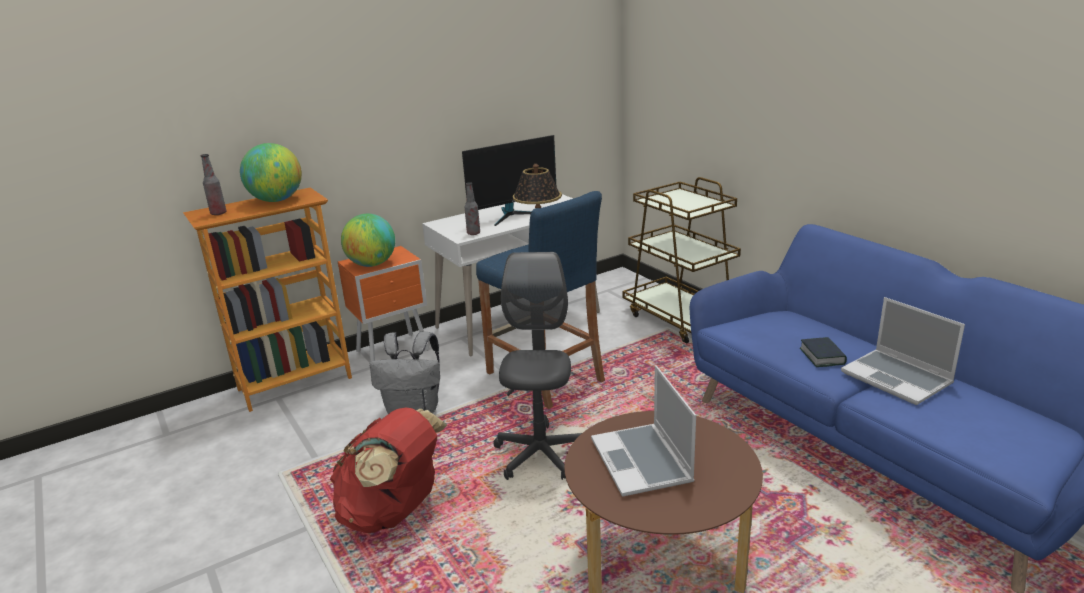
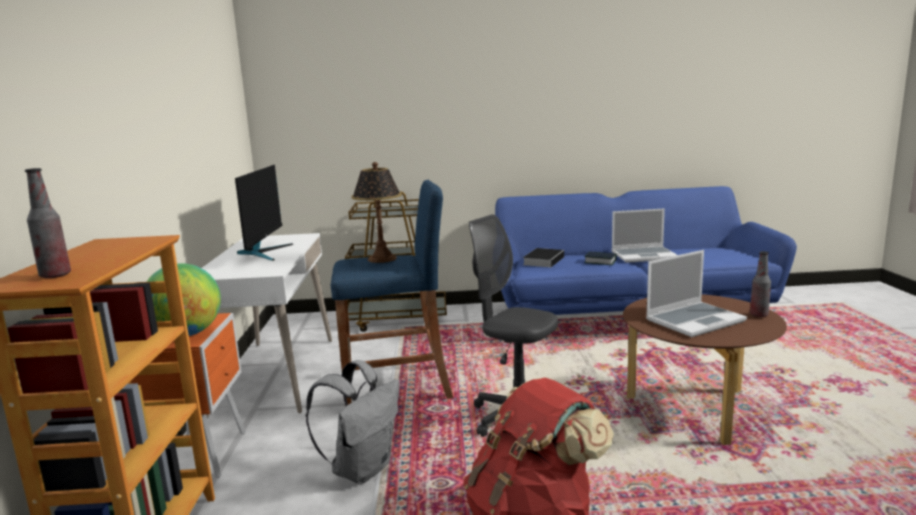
camera: 60 degrees left, 10 degrees down
globe [240,143,302,202] -> none
bottle [465,182,480,235] -> bottle moved to [750,251,771,317]
laptop [591,365,696,497] -> laptop turned 45 degrees counterclockwise [646,250,747,337]
none -> book [523,248,564,267]

